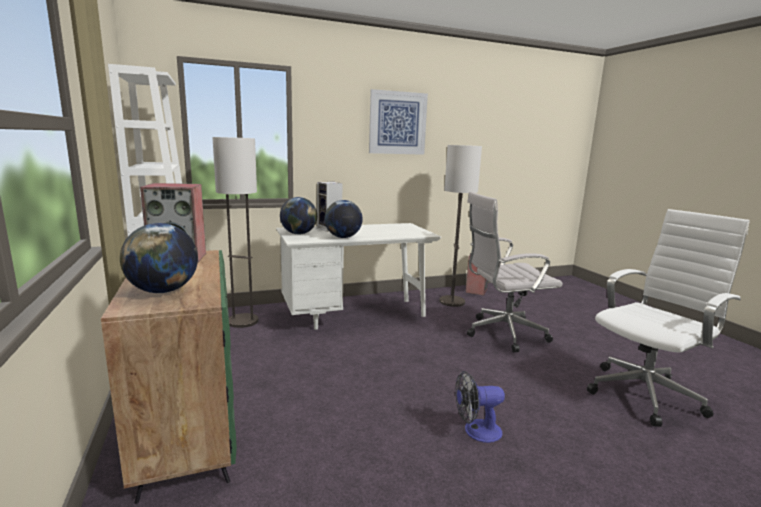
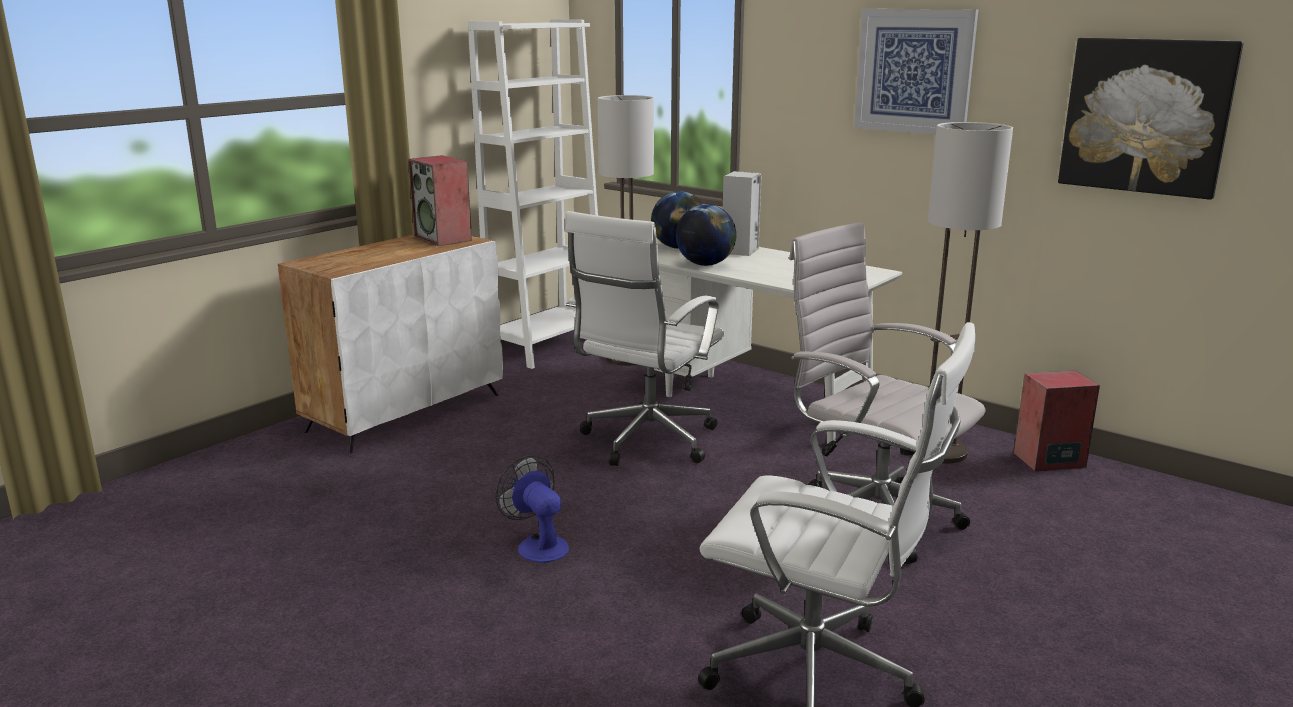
camera: 60 degrees right, 5 degrees up
green cabinet [101,250,237,504] -> white cabinet [278,235,503,453]
globe [120,223,198,293] -> none
none -> white office chair [565,211,724,466]
none -> picture [1058,38,1244,200]

